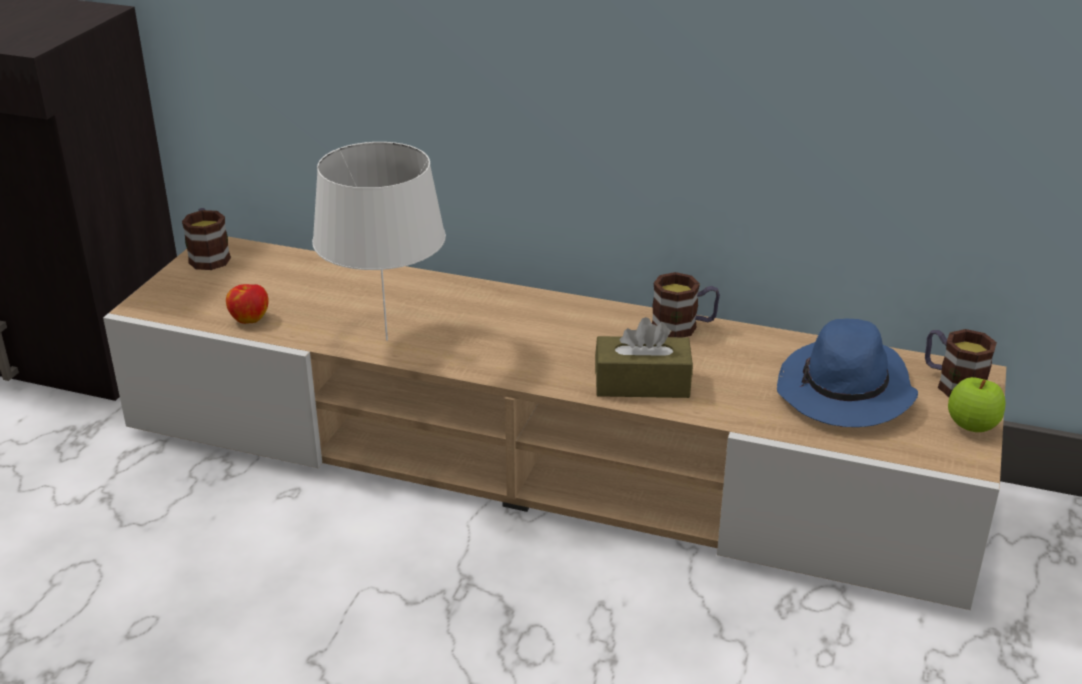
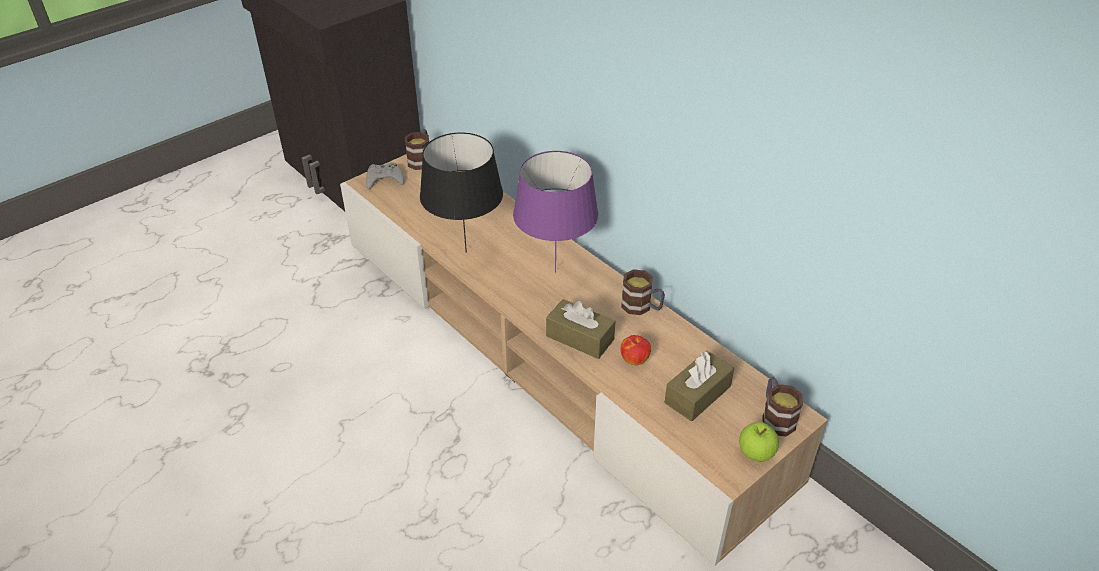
camera: 30 degrees right, 10 degrees up
apple [226,284,269,324] -> apple moved to [620,335,651,366]
white table lamp [312,142,446,341] -> black table lamp [420,133,503,253]
blue hat [777,319,918,427] -> brown tissue box [665,351,734,421]
none -> grey game controller [366,163,404,189]
none -> purple table lamp [513,151,599,273]

